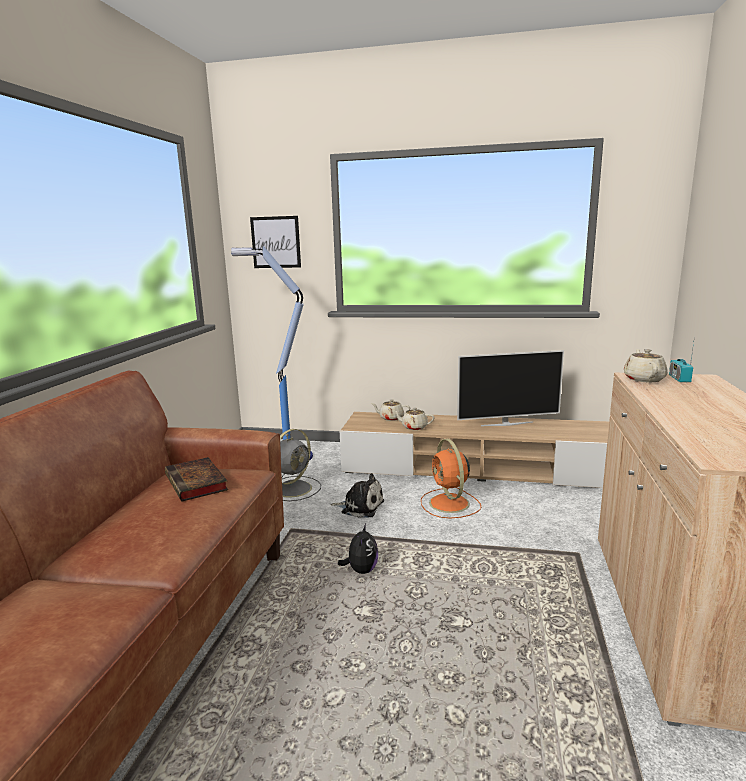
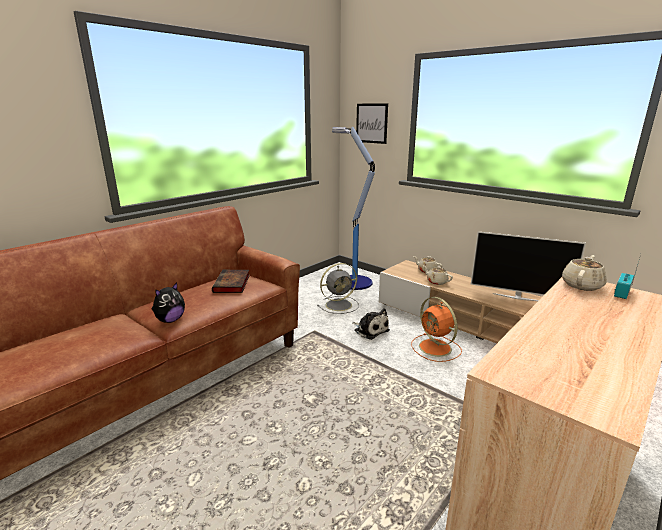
camera: 30 degrees right, 5 degrees up
plush toy [338,524,378,574] -> plush toy moved to [152,283,185,323]
orange fan [421,439,481,518] -> orange fan turned 45 degrees counterclockwise [411,297,462,362]

